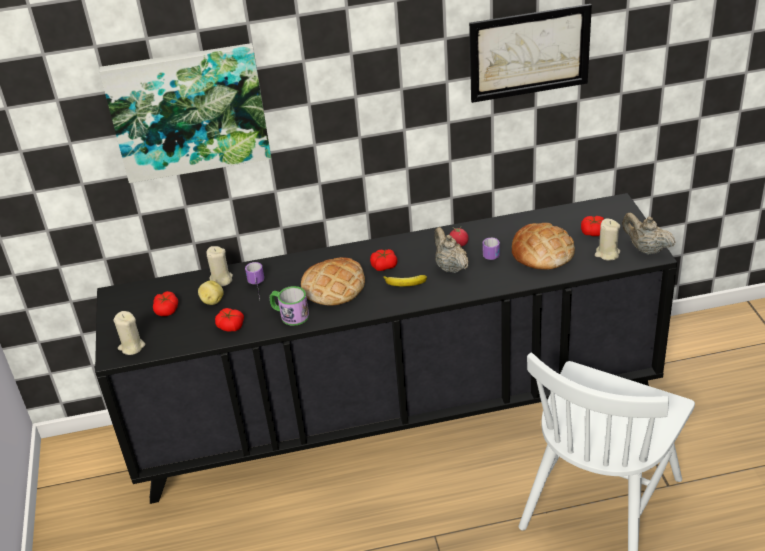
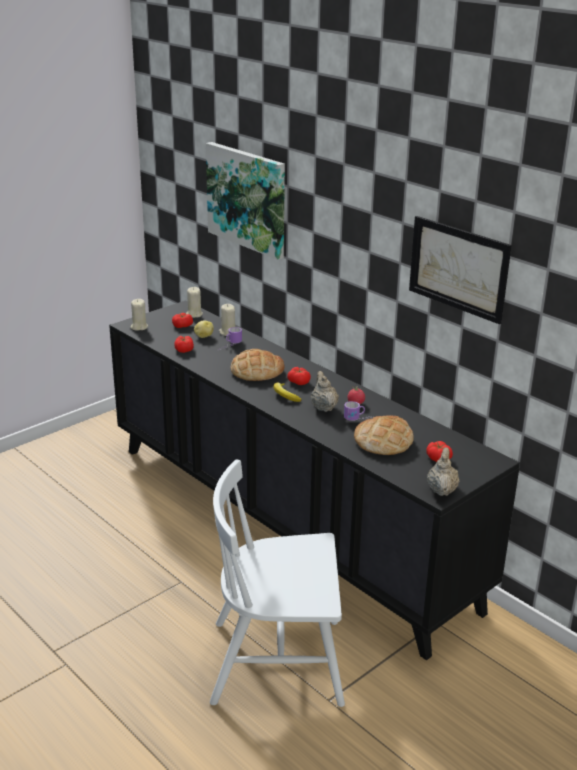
camera: 55 degrees right, 10 degrees down
mug [270,286,309,326] -> none
beige teapot [434,227,469,273] -> beige teapot turned 45 degrees counterclockwise [311,371,339,412]
beige candle [595,218,620,261] -> beige candle moved to [186,287,203,318]

